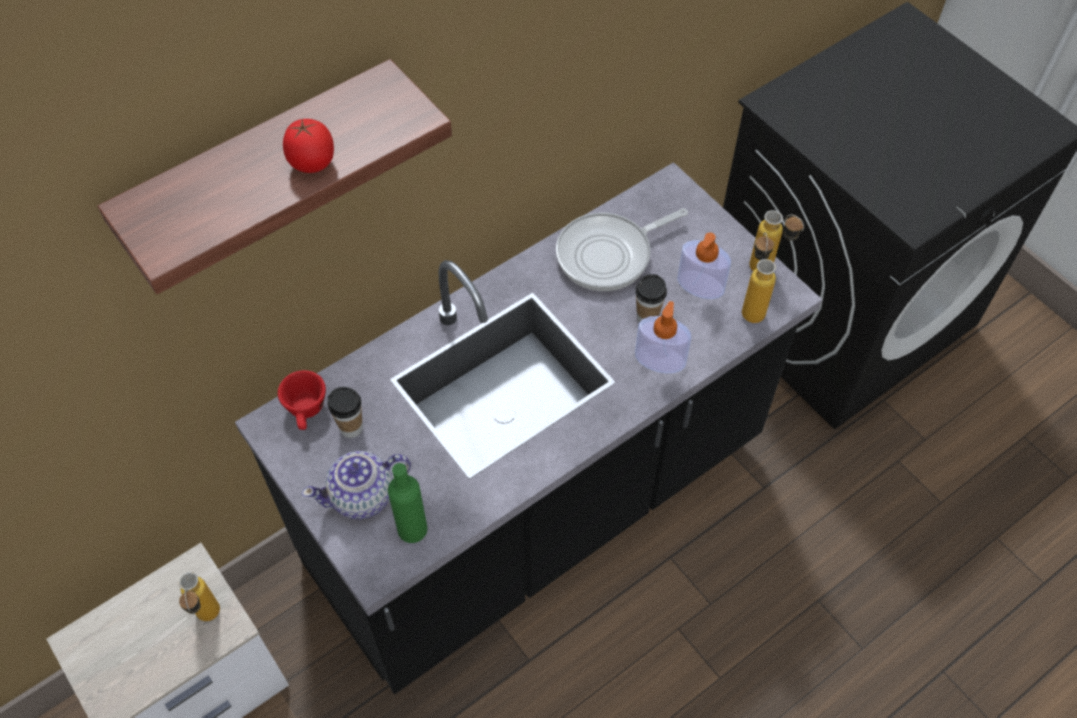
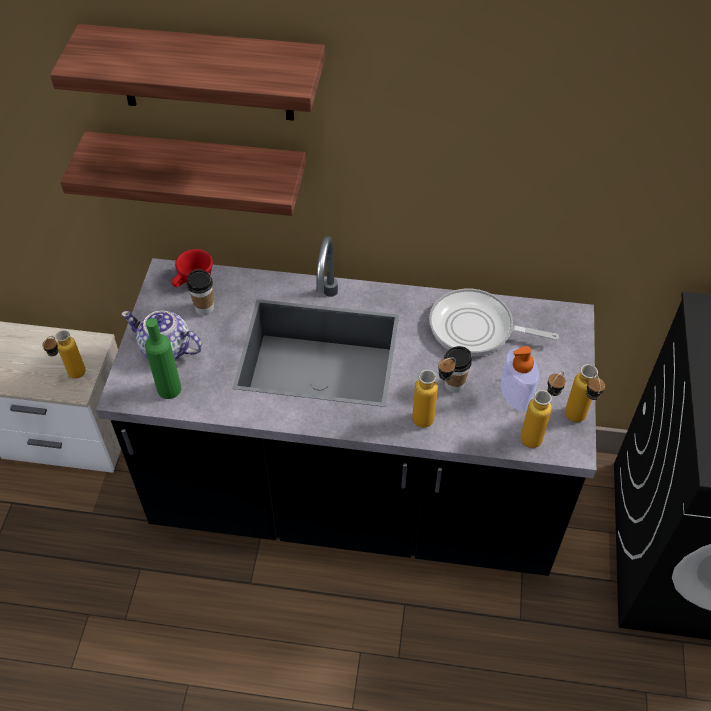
camera: 45 degrees right, 5 degrees down
tomato [283,119,334,173] -> none
soap dispenser [635,301,691,373] -> bottle [412,358,456,428]
none -> shelf [60,131,306,216]

